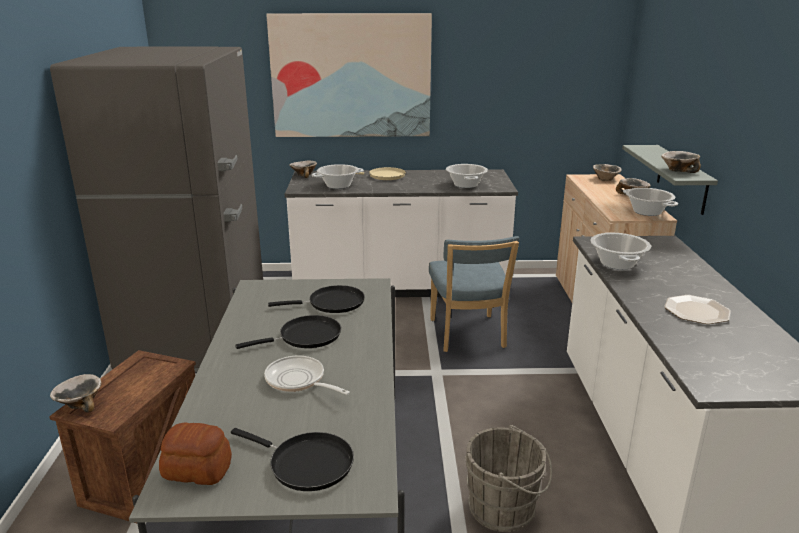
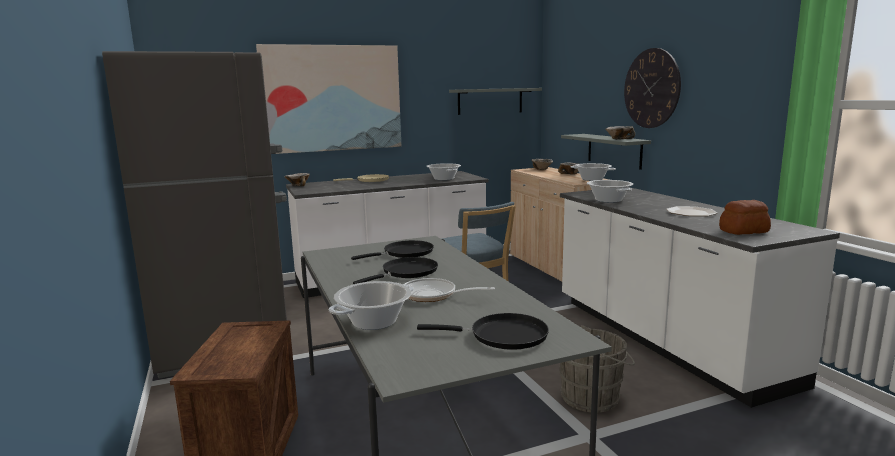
camera: 20 degrees left, 10 degrees down
bowl [50,374,101,413] -> none
bread [159,423,232,485] -> bread moved to [719,200,771,235]
cooking pot [312,164,364,189] -> cooking pot moved to [329,281,414,330]
none -> grey shelf [449,88,542,115]
none -> wall clock [624,48,681,128]

